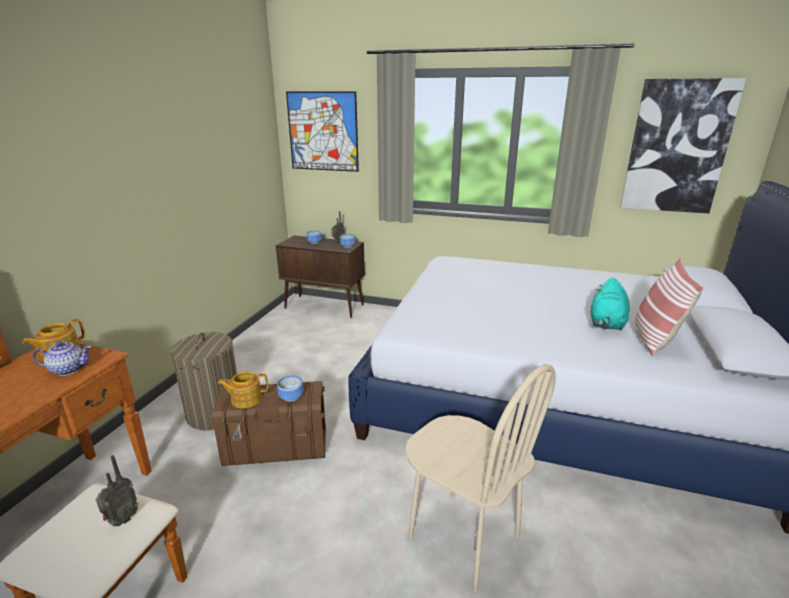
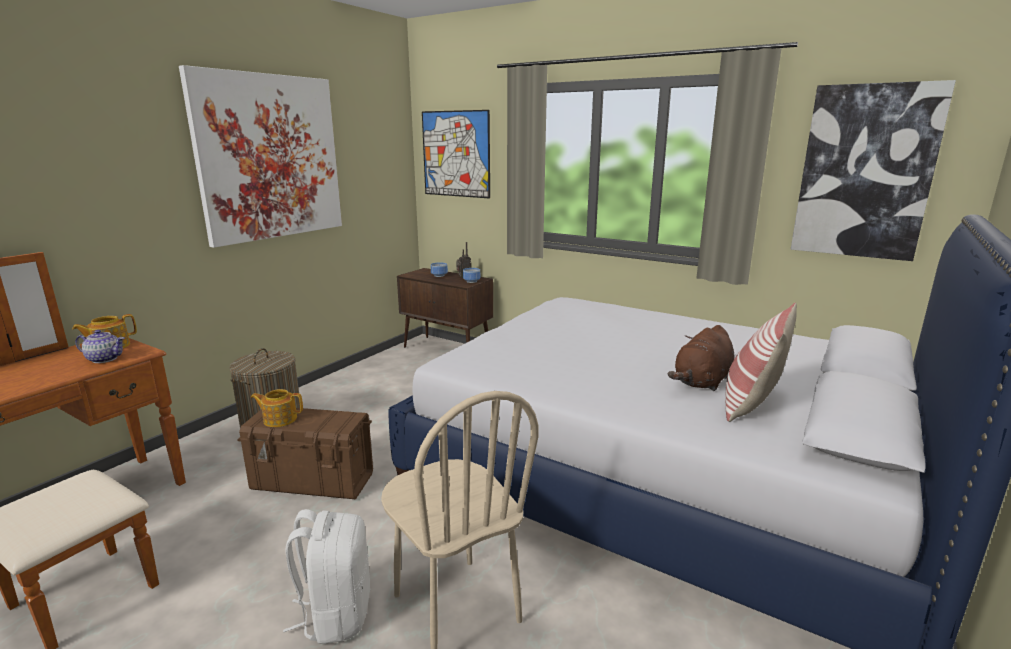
camera: 15 degrees right, 5 degrees down
radio [96,455,139,526] -> none
bowl [277,375,304,402] -> none
turquoise plush toy [591,277,630,331] -> brown plush toy [668,325,734,391]
none -> picture [179,65,342,248]
none -> white backpack [283,509,370,644]

